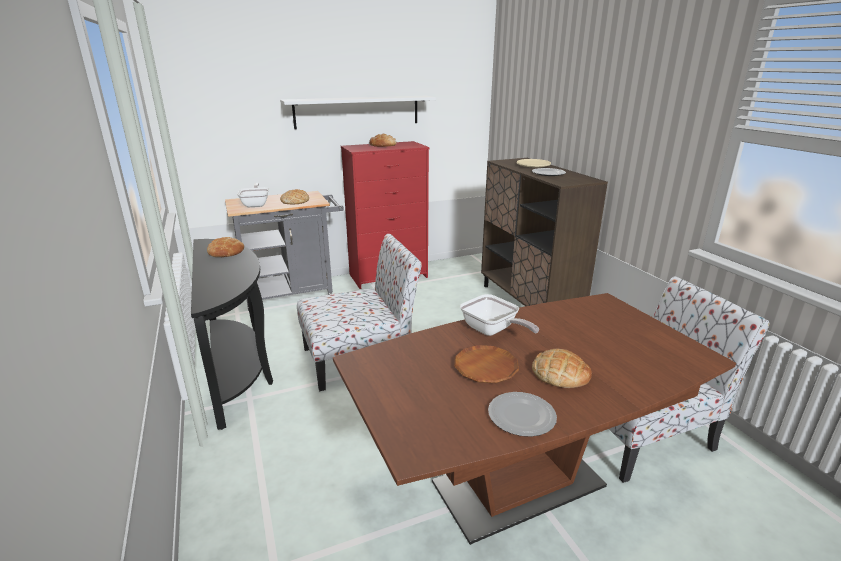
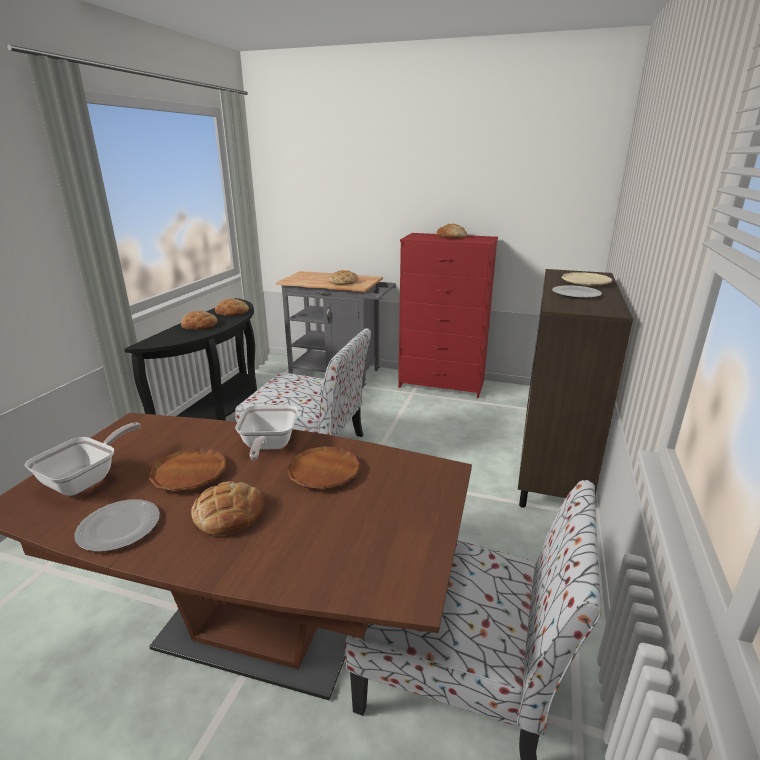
camera: 40 degrees right, 0 degrees up
frying pan [237,183,269,207] -> frying pan moved to [25,423,141,496]
white shelf [280,96,436,129] -> none
none -> bread [181,311,218,330]
none -> brown plate [286,446,361,490]

